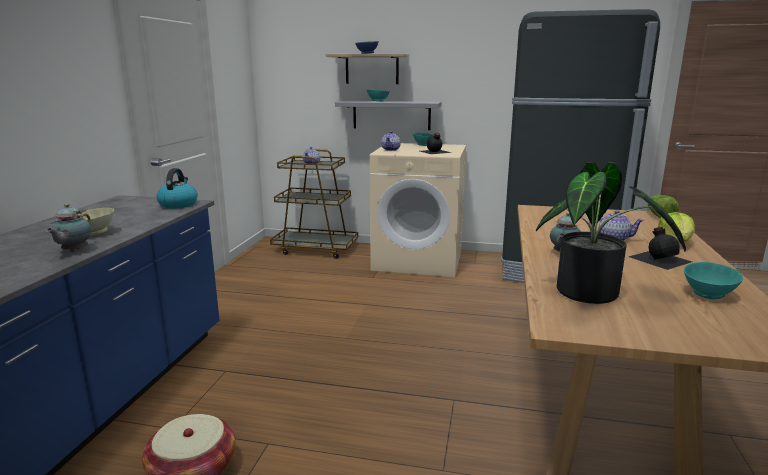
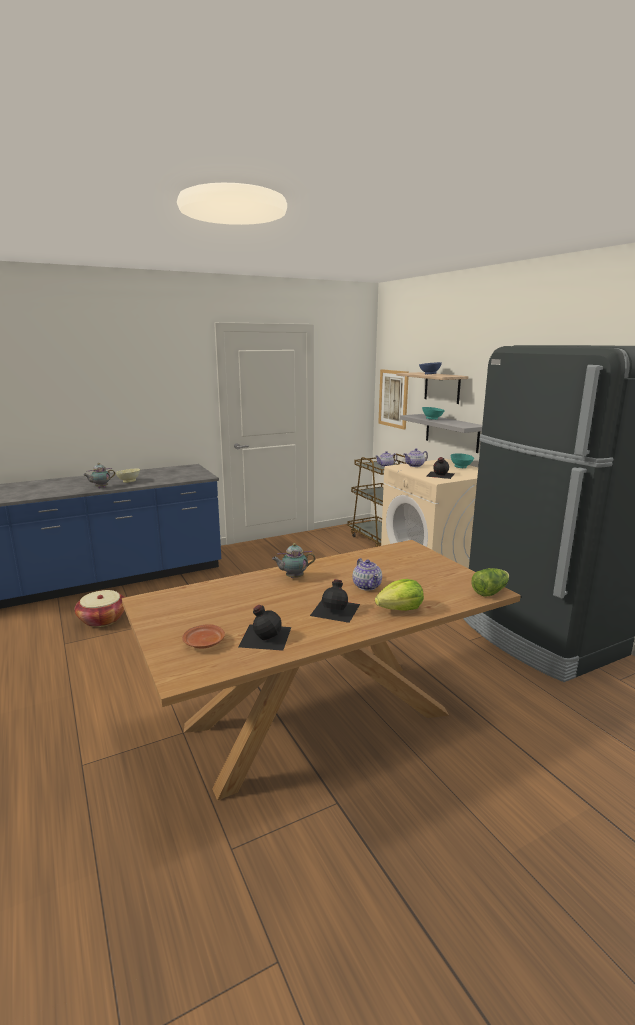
camera: 50 degrees right, 0 degrees up
kettle [156,168,198,208] -> none
potted plant [536,162,686,304] -> none
turquoise bowl [684,262,743,299] -> black bottle [238,605,291,651]
none -> brown plate [182,624,225,649]
none -> picture [378,369,409,430]

